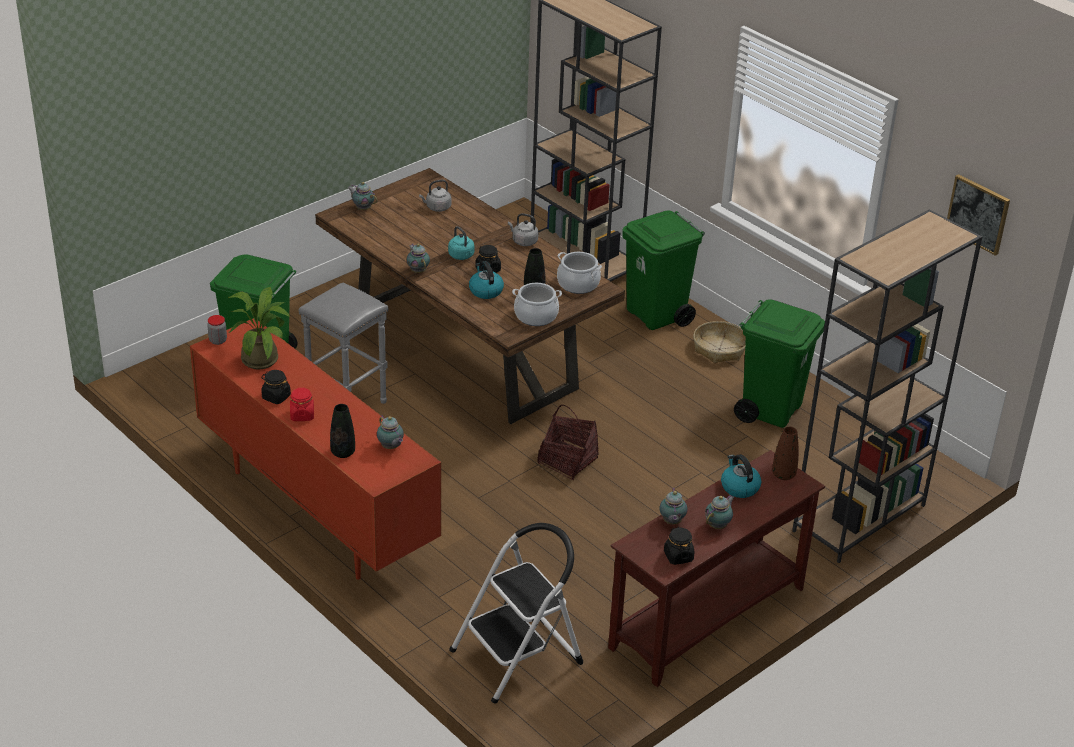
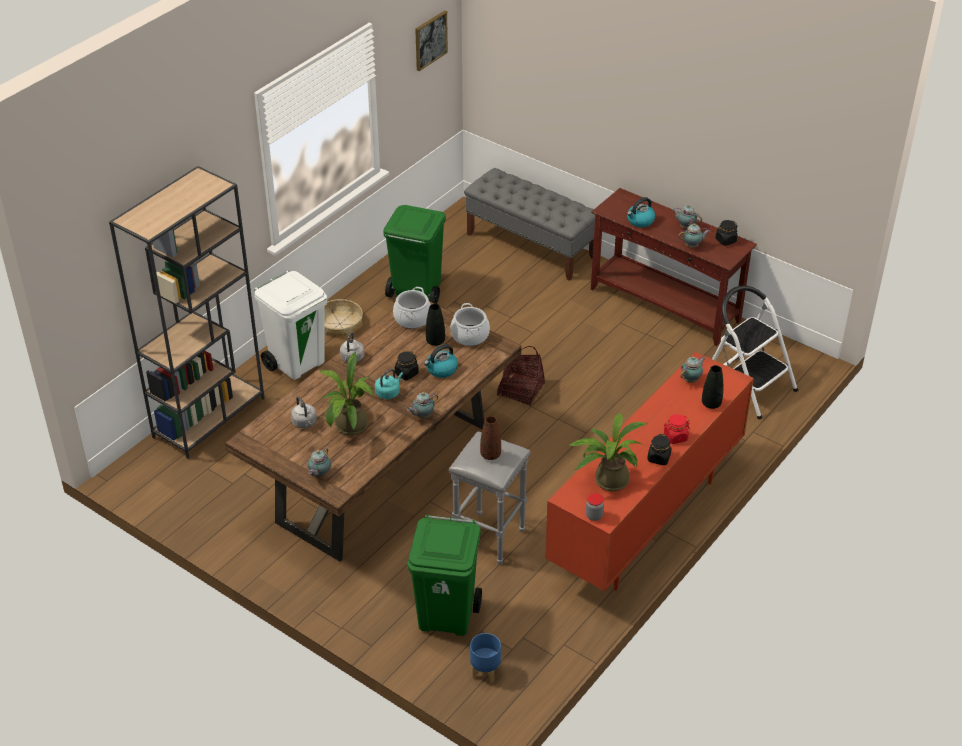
camera: 100 degrees left, 5 degrees up
green trash can [622,210,705,330] -> white trash can [254,270,327,380]
brown vase [772,427,799,480] -> brown vase moved to [480,416,501,460]
bookcase [792,209,982,563] -> grey bench [464,168,595,281]
none -> potted plant [319,352,374,435]
none -> blue planter [470,633,501,683]

